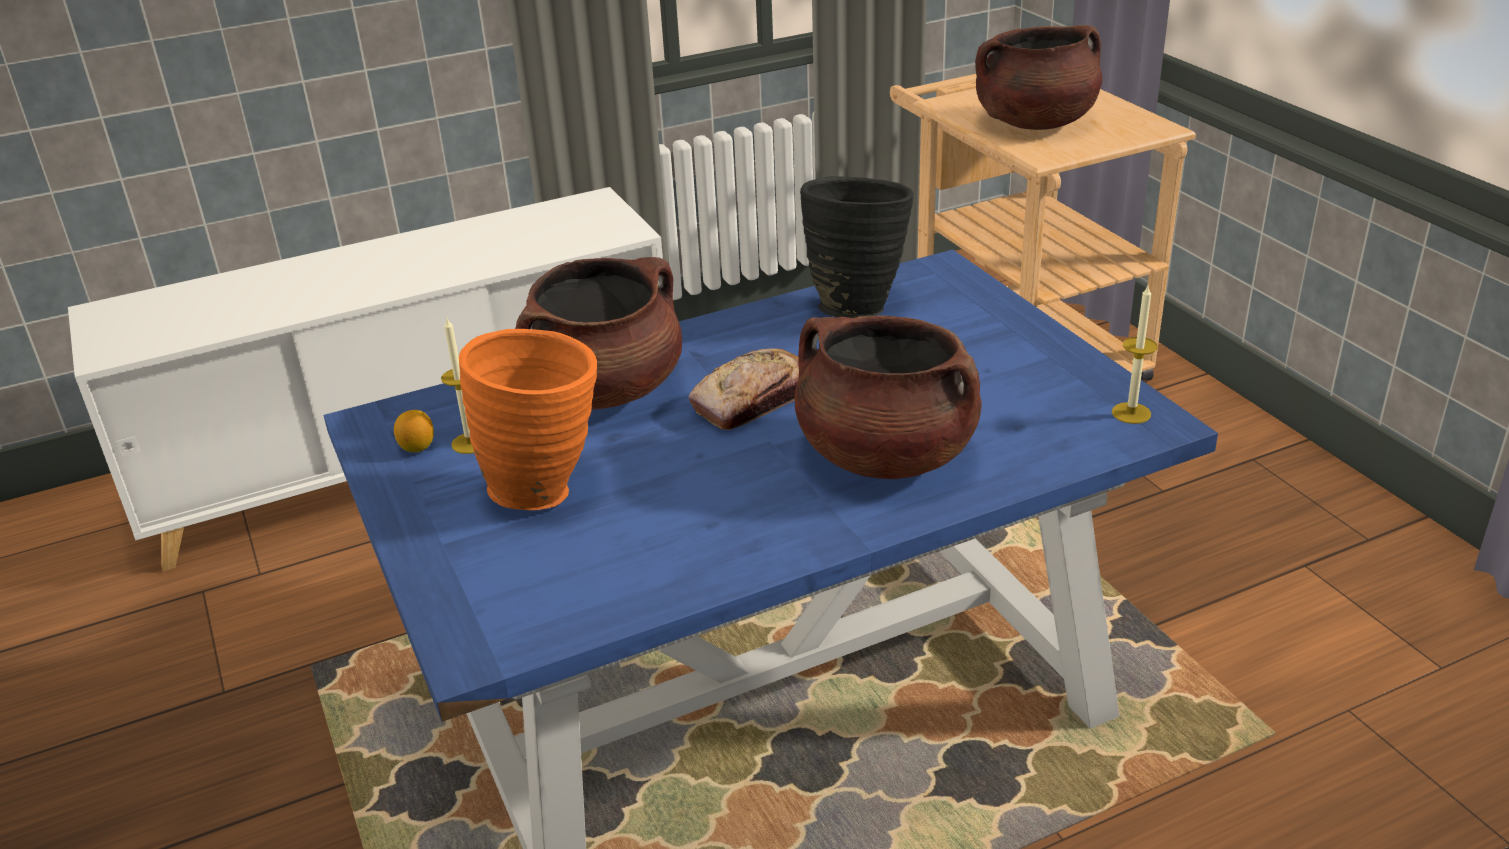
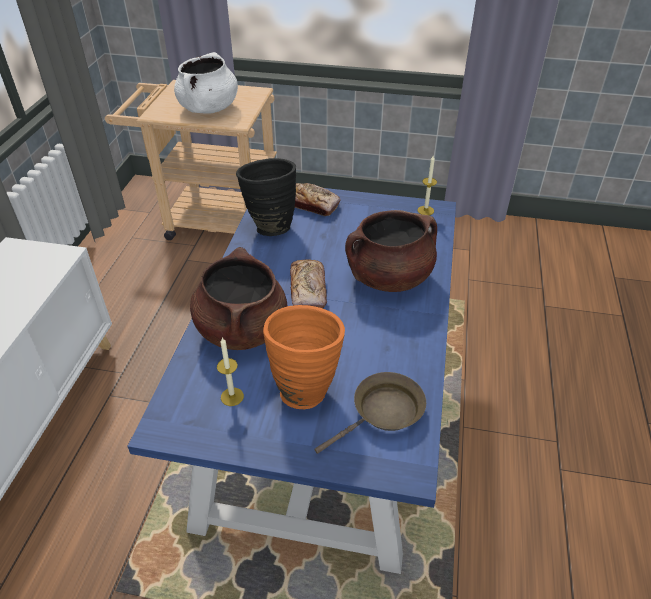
camera: 55 degrees left, 10 degrees up
lemon [394,410,434,452] -> none
brown cooking pot [975,25,1102,130] -> white cooking pot [174,52,238,114]
none -> bread [295,183,340,216]
none -> brown frying pan [315,372,426,454]

